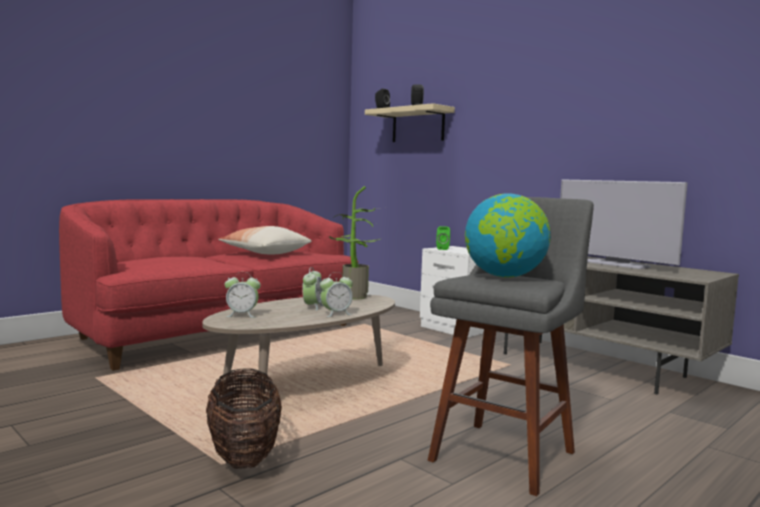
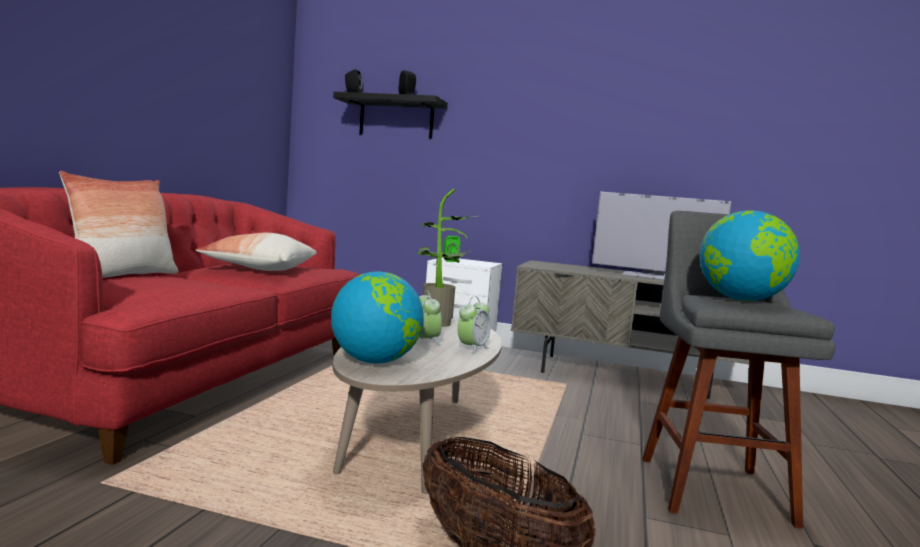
camera: 30 degrees left, 0 degrees up
alarm clock [225,272,261,318] -> globe [331,272,424,364]
beige shelf [365,103,455,142] -> black shelf [333,92,448,139]
none -> pillow [59,171,178,278]

